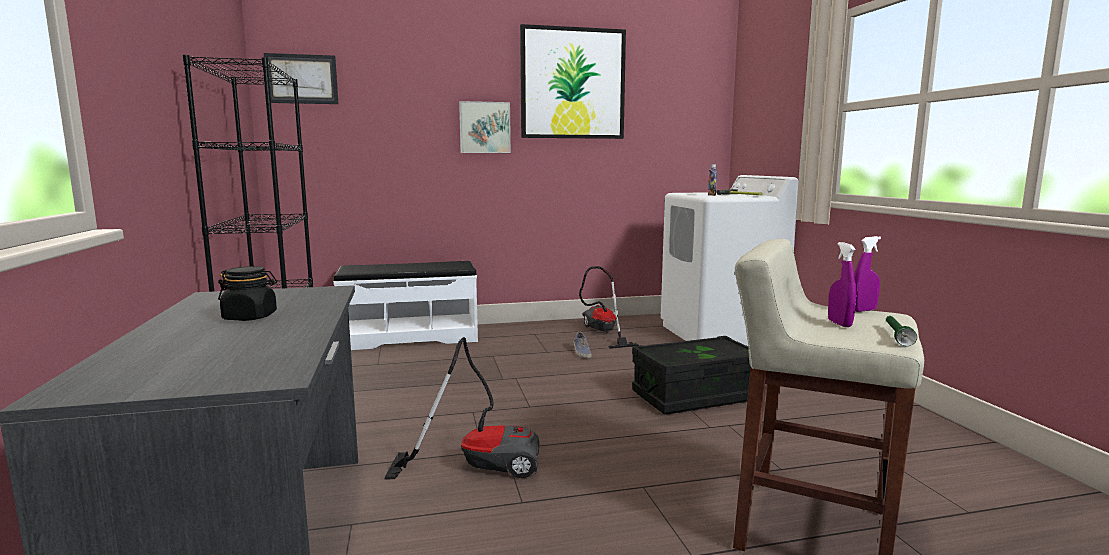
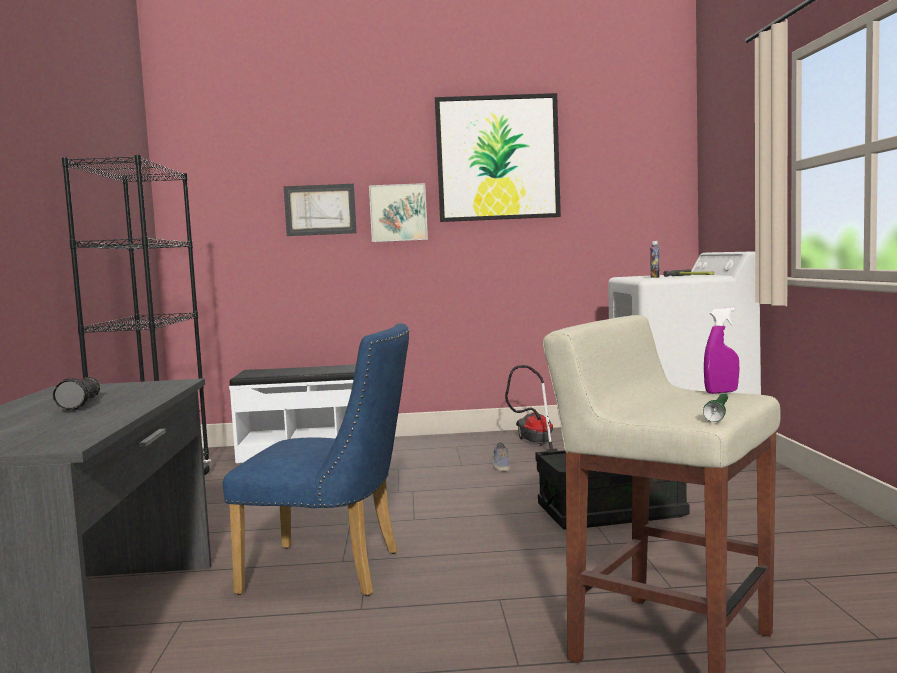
camera: 10 degrees right, 5 degrees down
black jar [218,266,277,321] -> flashlight [53,377,100,410]
picture [264,53,338,104] -> picture moved to [284,184,357,236]
vacuum cleaner [384,337,539,480] -> blue chair [223,323,409,596]
purple spray bottle [828,242,856,327] -> none

